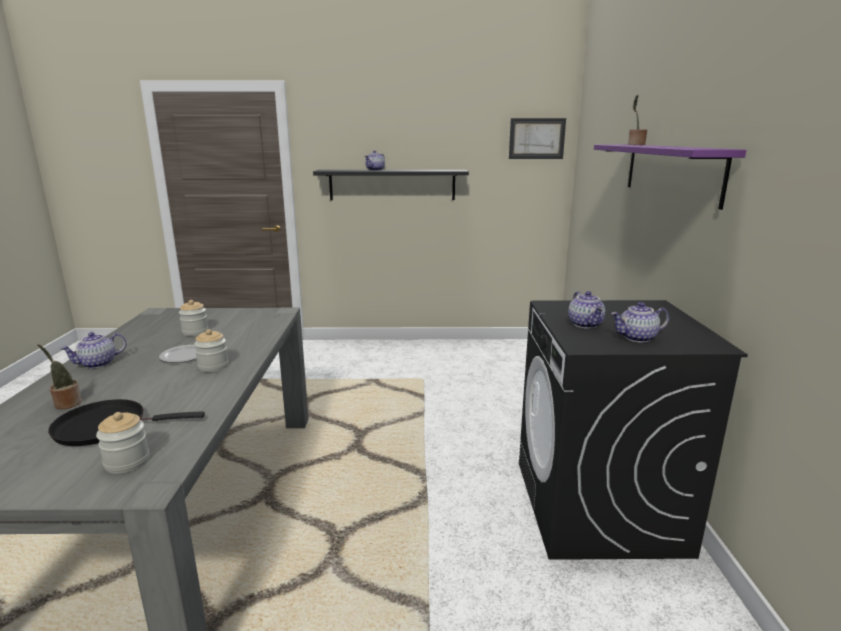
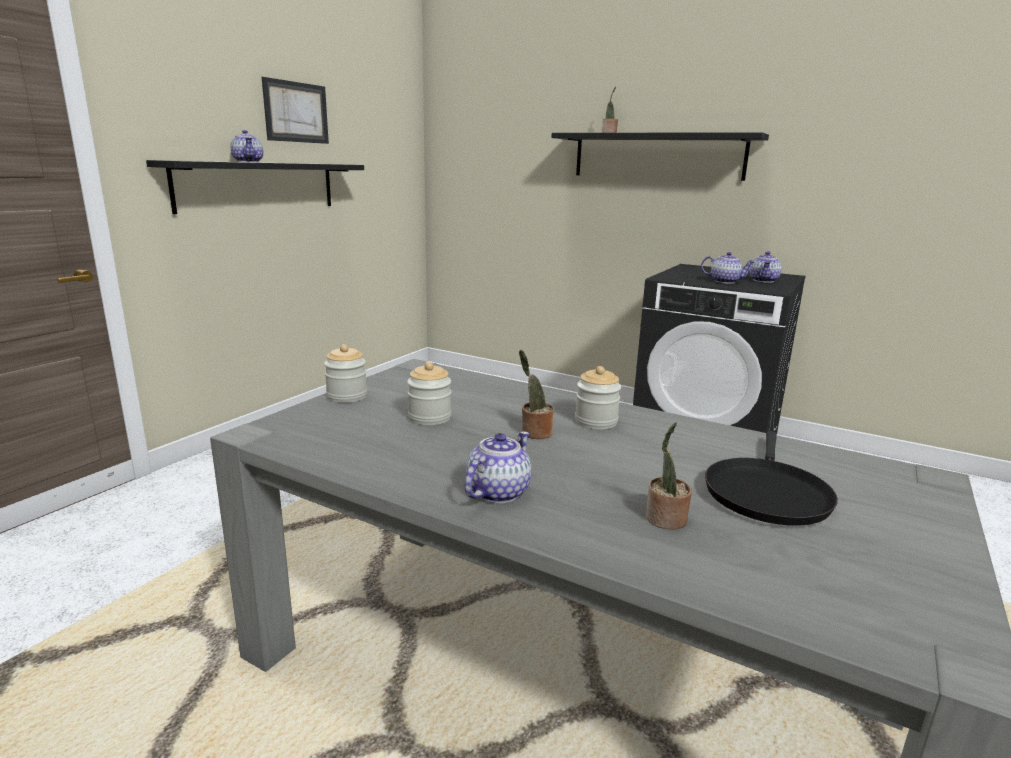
camera: 60 degrees left, 0 degrees up
teapot [60,332,126,368] -> teapot turned 135 degrees counterclockwise [465,431,532,503]
jar [96,412,150,474] -> jar moved to [324,344,367,403]
plate [159,345,197,363] -> potted plant [519,350,554,439]
picture [509,118,566,159] -> picture moved to [262,77,329,144]
purple shelf [594,144,746,210] -> black shelf [551,132,769,181]

